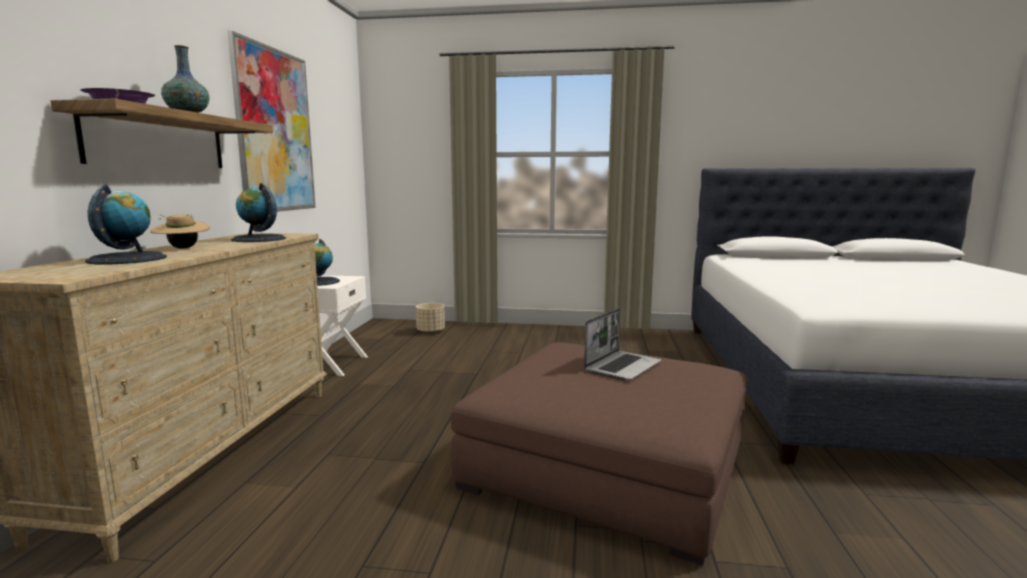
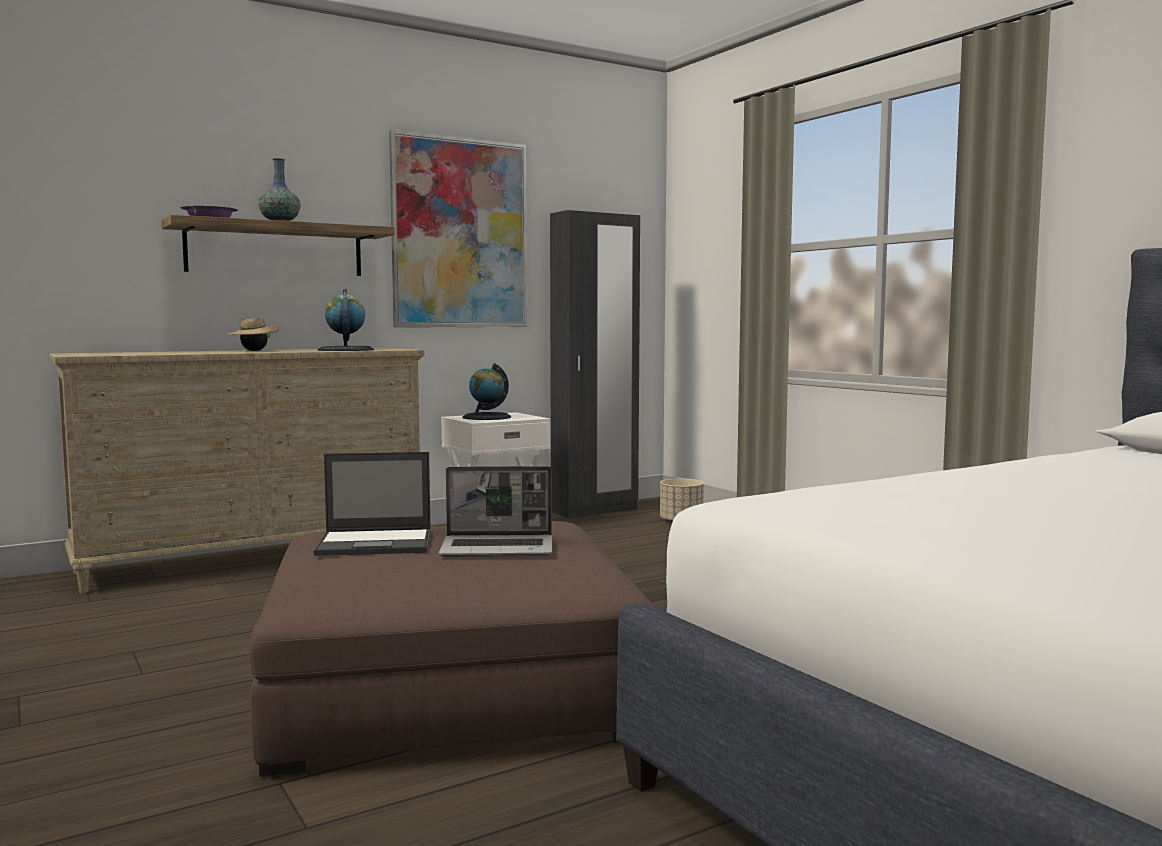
camera: 50 degrees right, 5 degrees down
globe [85,184,167,265] -> none
none -> laptop [313,452,431,556]
none -> black wardrobe [550,210,640,518]

